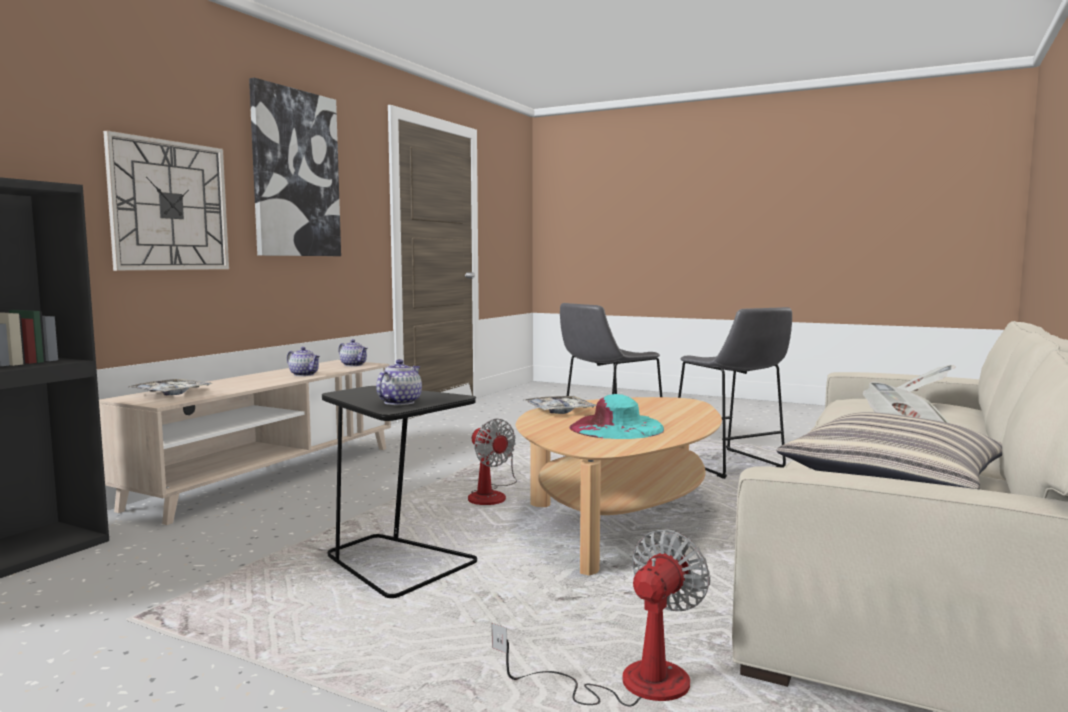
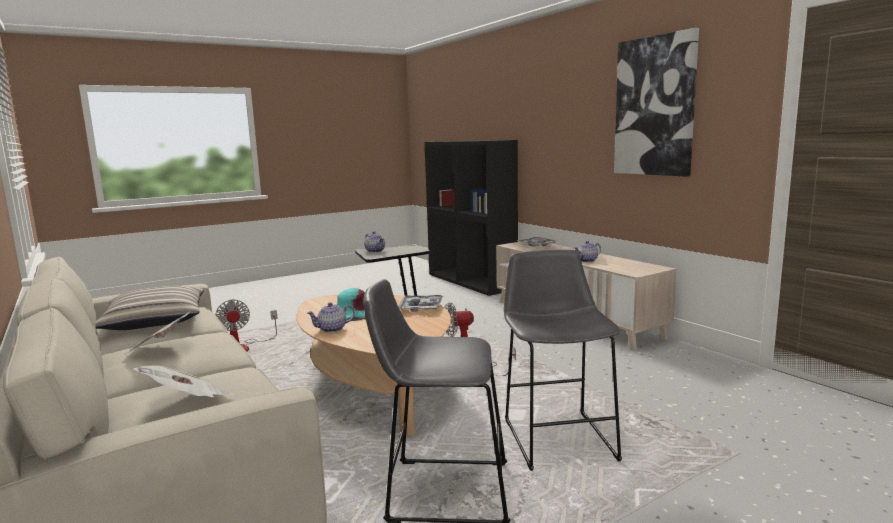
camera: 120 degrees right, 5 degrees up
wall clock [103,131,229,271] -> none
teapot [338,339,368,366] -> teapot moved to [307,302,355,332]

